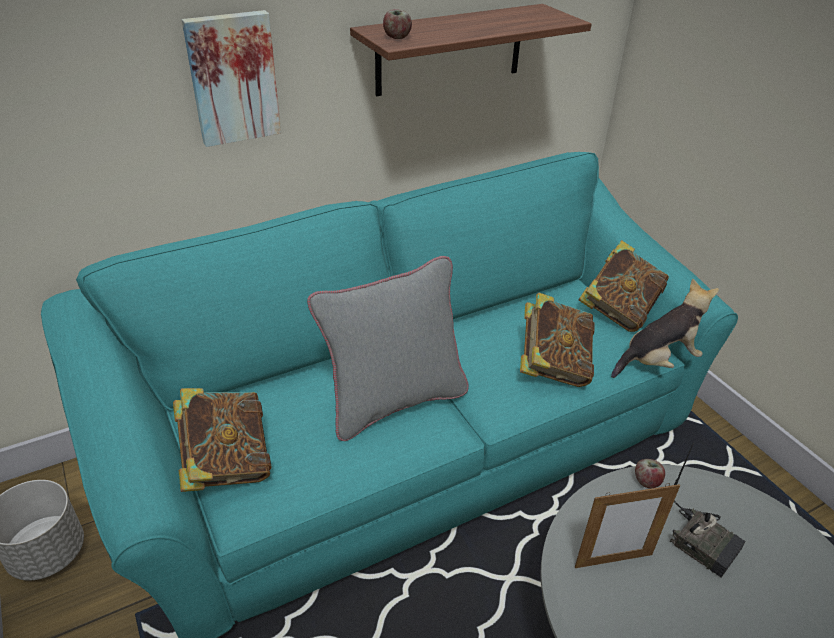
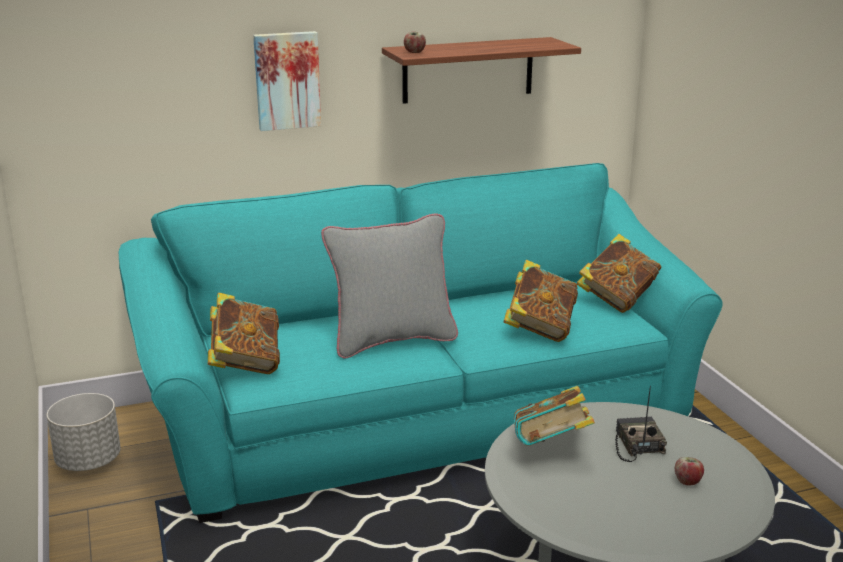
camera: 10 degrees right, 15 degrees down
picture frame [575,483,680,568] -> book [514,386,595,446]
plush toy [611,279,719,378] -> none
apple [635,459,665,488] -> apple moved to [675,457,704,485]
radio [670,443,746,578] -> radio turned 150 degrees counterclockwise [615,386,667,462]

